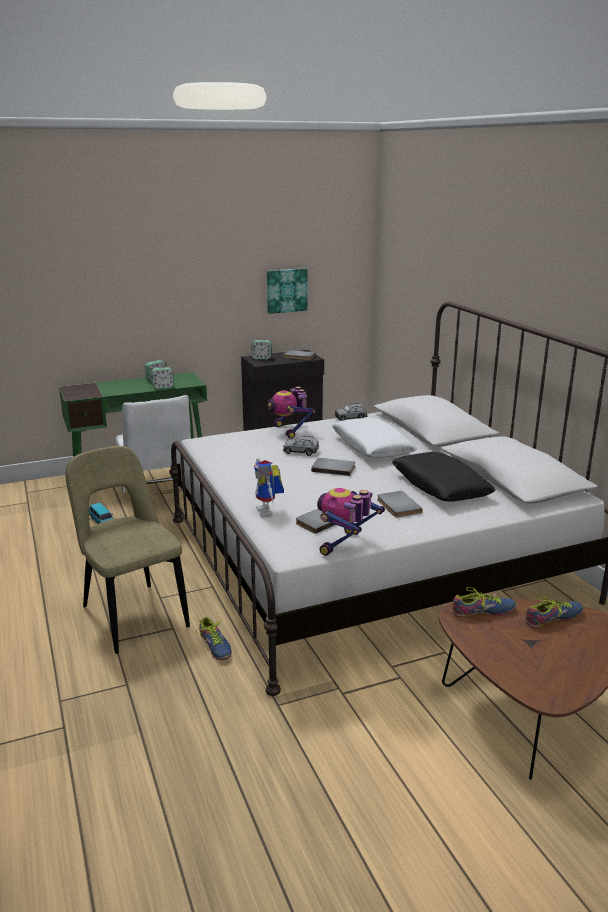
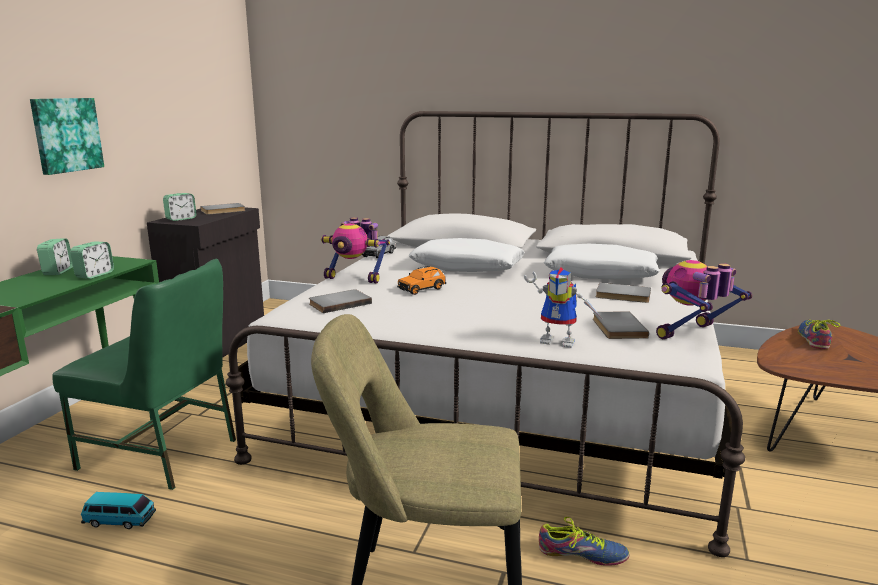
camera: 50 degrees left, 5 degrees down
white chair [116,395,192,509] -> green chair [52,259,236,490]
picture [267,268,307,314] -> picture moved to [30,98,104,175]
grey toy car [283,436,319,456] -> orange toy car [397,266,447,295]
grey book [311,458,355,476] -> grey book moved to [309,289,372,313]
toy robot [317,488,385,556] -> toy robot turned 75 degrees clockwise [656,260,752,339]
black pillow [392,452,495,502] -> white pillow [544,244,660,279]
shoe [452,587,517,618] -> none

